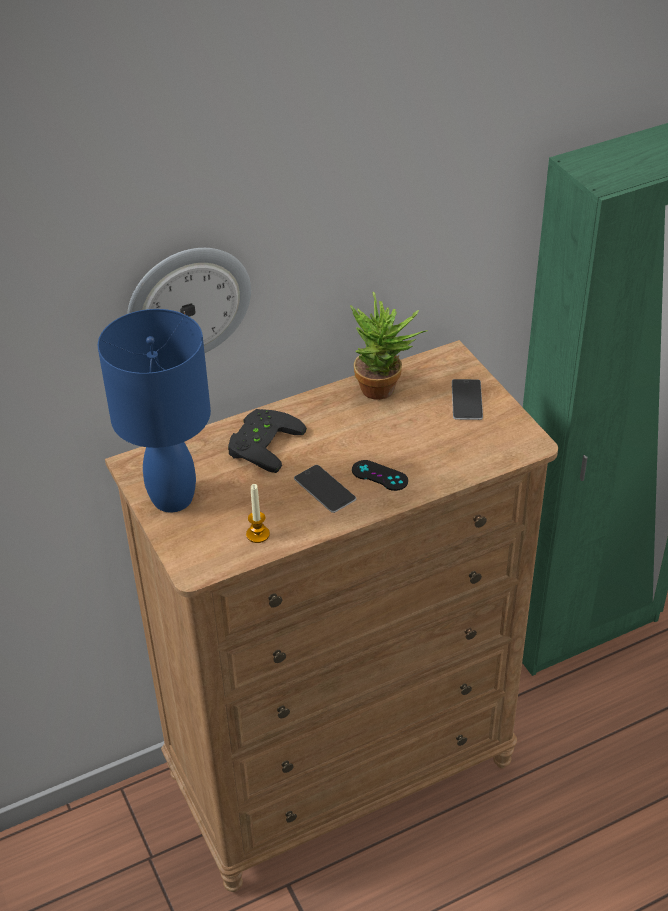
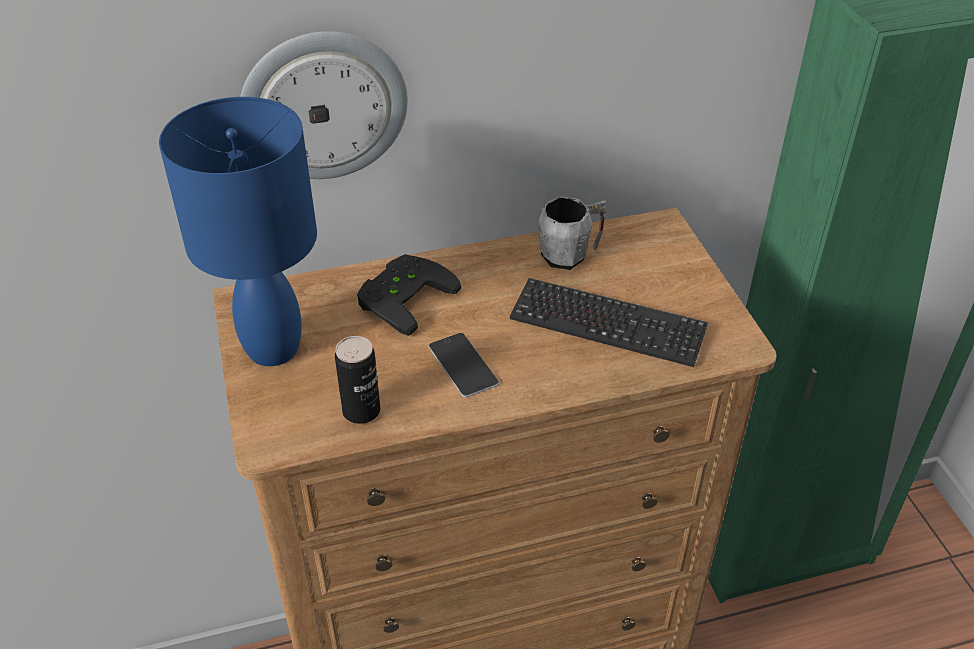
camera: 10 degrees right, 0 degrees up
candle [246,484,270,543] -> can [335,336,380,424]
potted plant [350,292,427,400] -> grey mug [538,196,606,270]
black game controller [352,460,408,491] -> none
phone [452,379,483,420] -> none
none -> keyboard [510,278,708,367]

